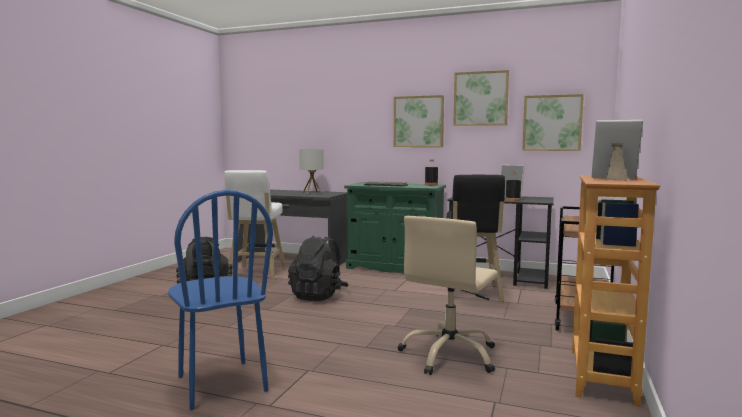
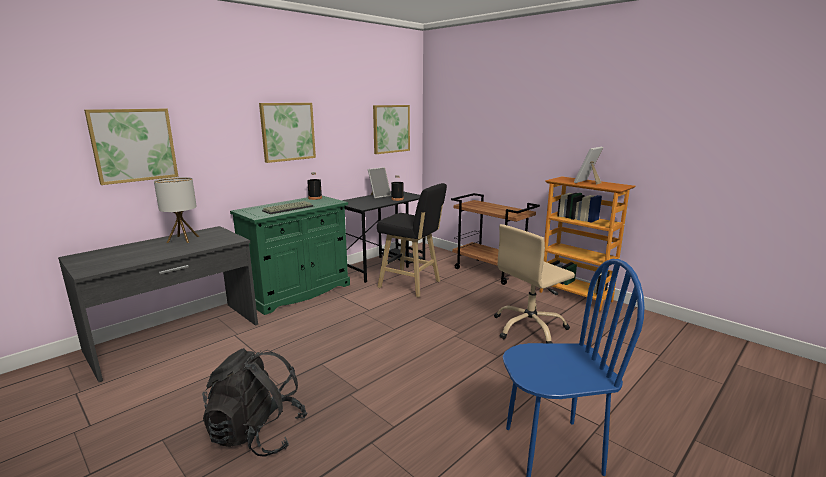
camera: 65 degrees left, 10 degrees up
white stool [224,170,286,280] -> none
black backpack [288,236,348,301] -> none
beige office chair [397,216,498,375] -> beige office chair turned 90 degrees clockwise [494,224,575,343]
picture [453,70,509,126] -> picture moved to [84,109,178,185]

